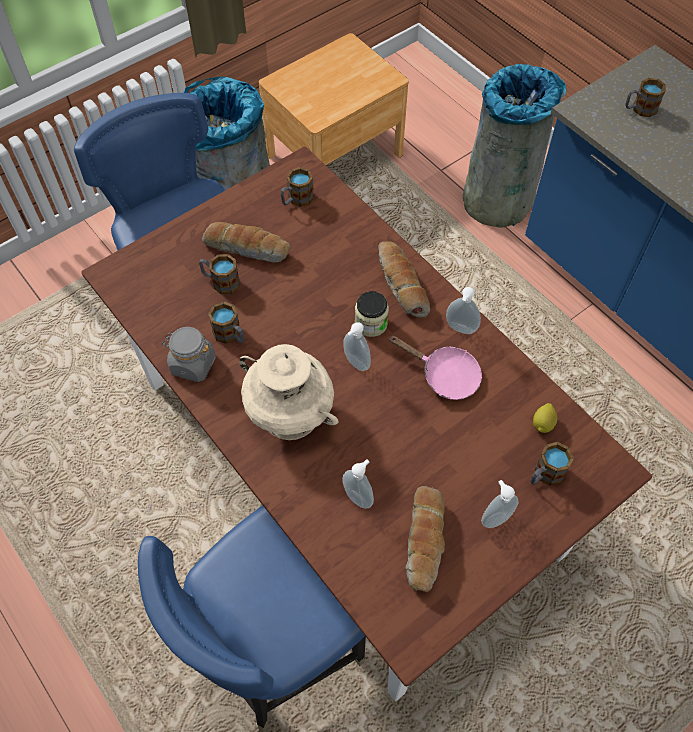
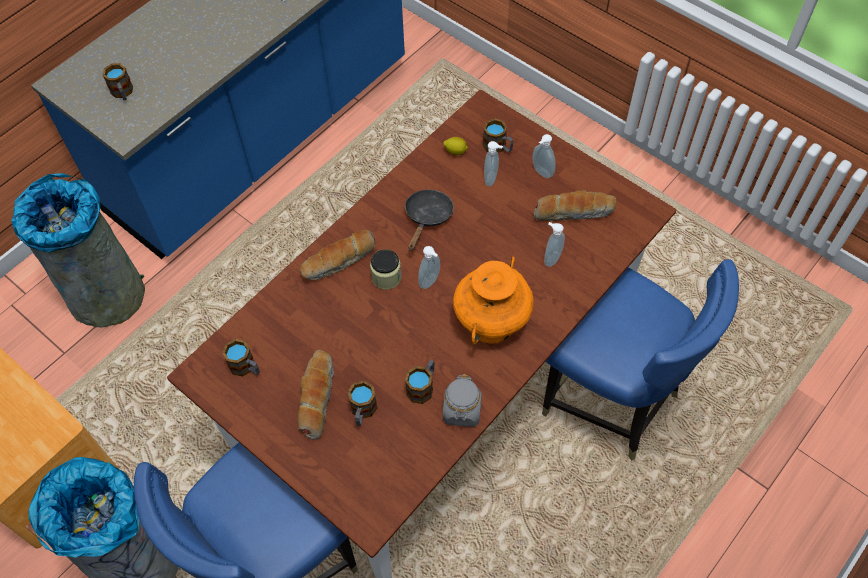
camera: 100 degrees left, 0 degrees up
beige vase [239,344,338,440] -> orange vase [453,256,534,344]
pink frying pan [389,336,482,400] -> black frying pan [405,190,454,251]
soap dispenser [446,287,481,334] -> soap dispenser moved to [484,141,503,186]

